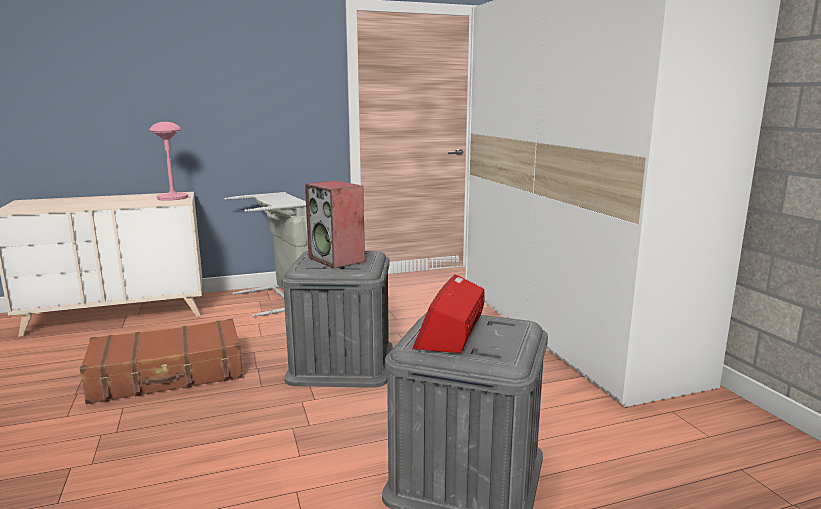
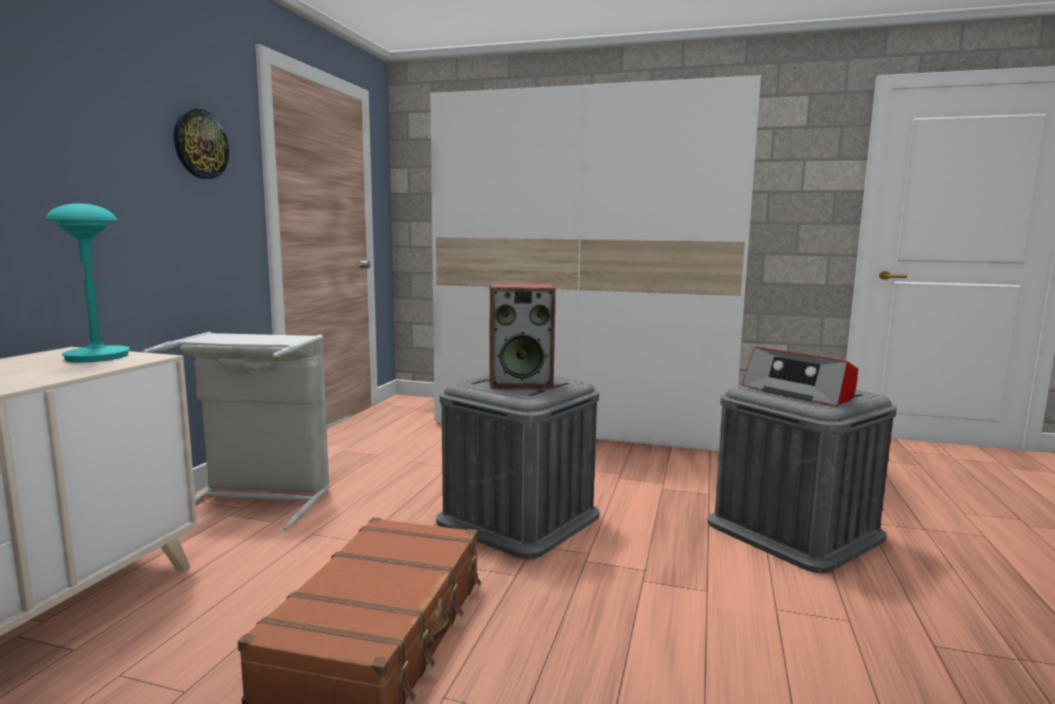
camera: 55 degrees left, 5 degrees down
pink table lamp [149,122,189,201] -> turquoise table lamp [45,203,130,363]
none -> wall clock [174,109,229,179]

